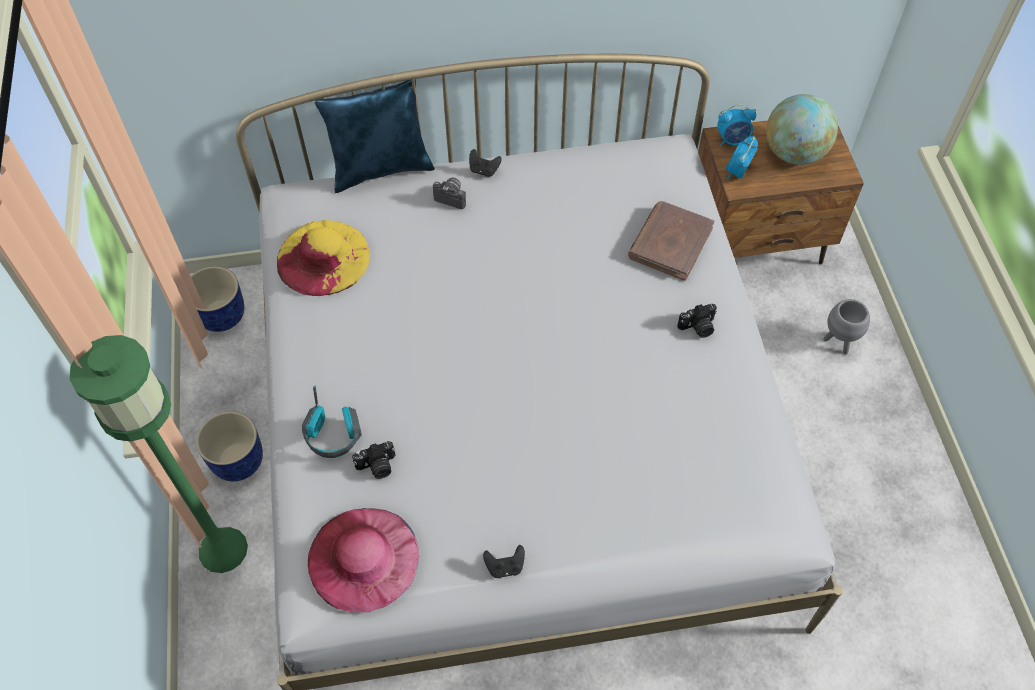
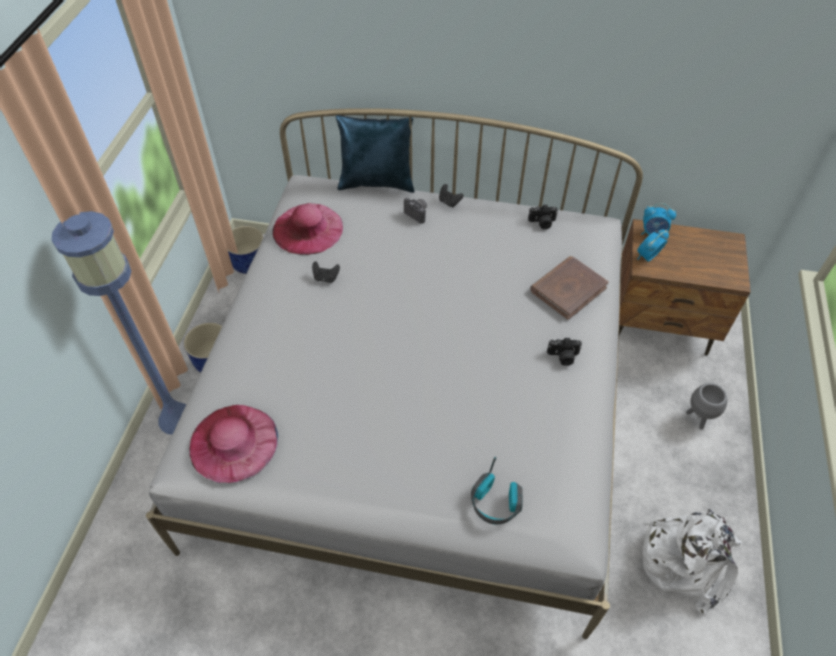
camera: 20 degrees right, 5 degrees down
green floor lamp [70,335,248,573] -> blue floor lamp [52,211,186,434]
yellow hat [277,220,370,296] -> pink hat [272,203,343,255]
headphones [302,386,362,458] -> headphones moved to [471,457,523,524]
camera [352,441,396,479] -> camera moved to [528,204,558,229]
black game controller [483,545,525,578] -> black game controller moved to [312,261,340,283]
globe [766,94,838,165] -> none
none -> white backpack [643,509,742,614]

